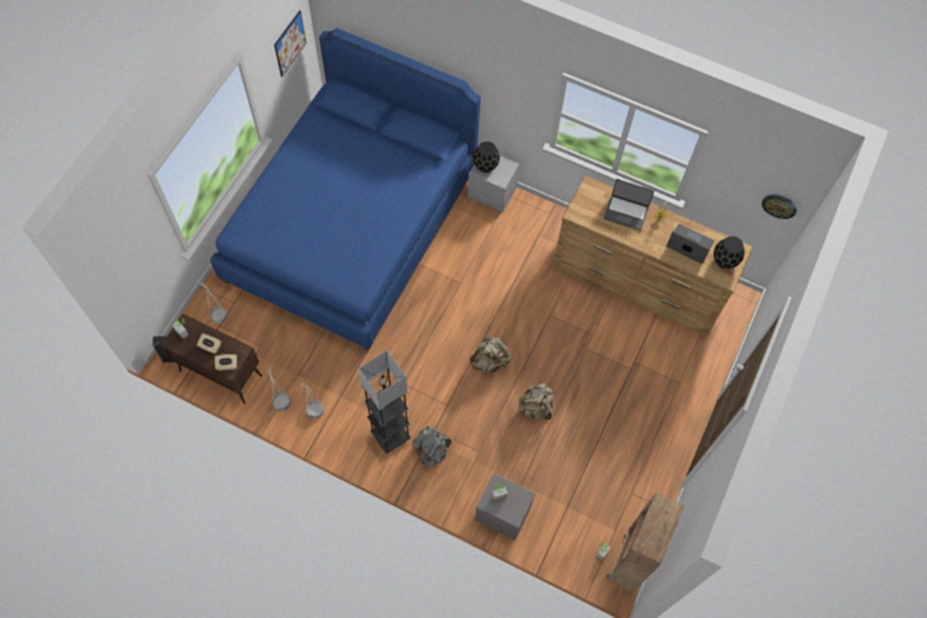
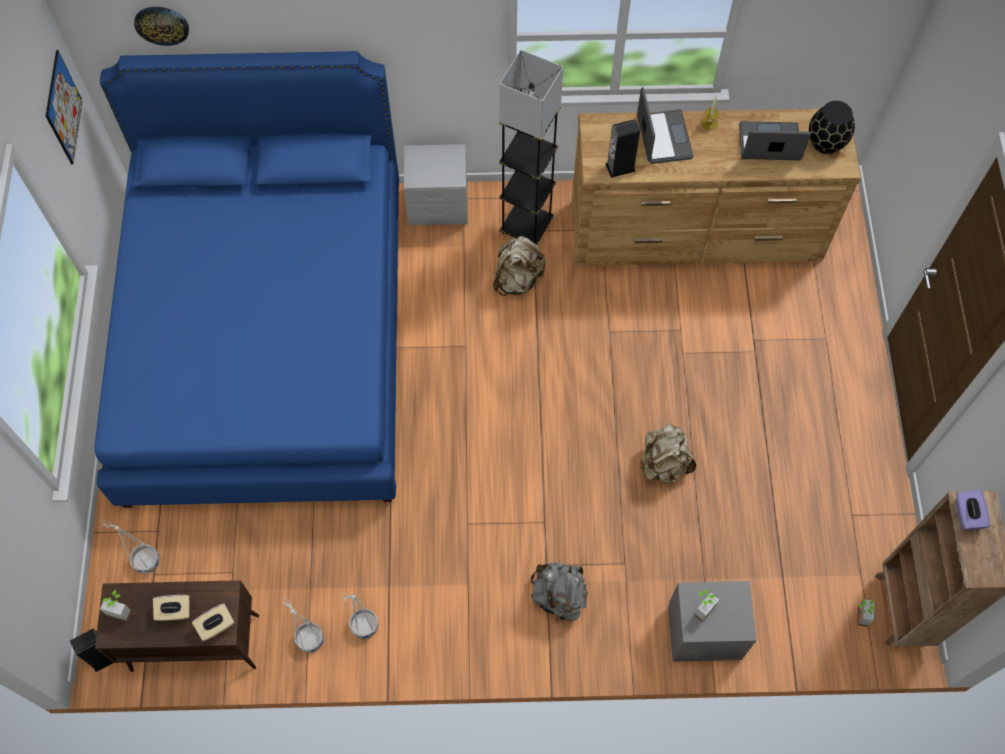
camera: 25 degrees left, 0 degrees up
grey floor lamp [358,350,411,455] -> grey floor lamp moved to [499,50,563,245]
beige backpack [470,336,512,373] -> beige backpack moved to [493,236,546,296]
black vase [473,141,500,173] -> none
laptop [604,179,654,231] -> laptop turned 90 degrees counterclockwise [637,87,693,164]
wall clock [762,194,797,219] -> wall clock moved to [134,7,189,46]
none -> speaker [606,119,640,178]
none -> purple tissue box [956,490,990,530]

